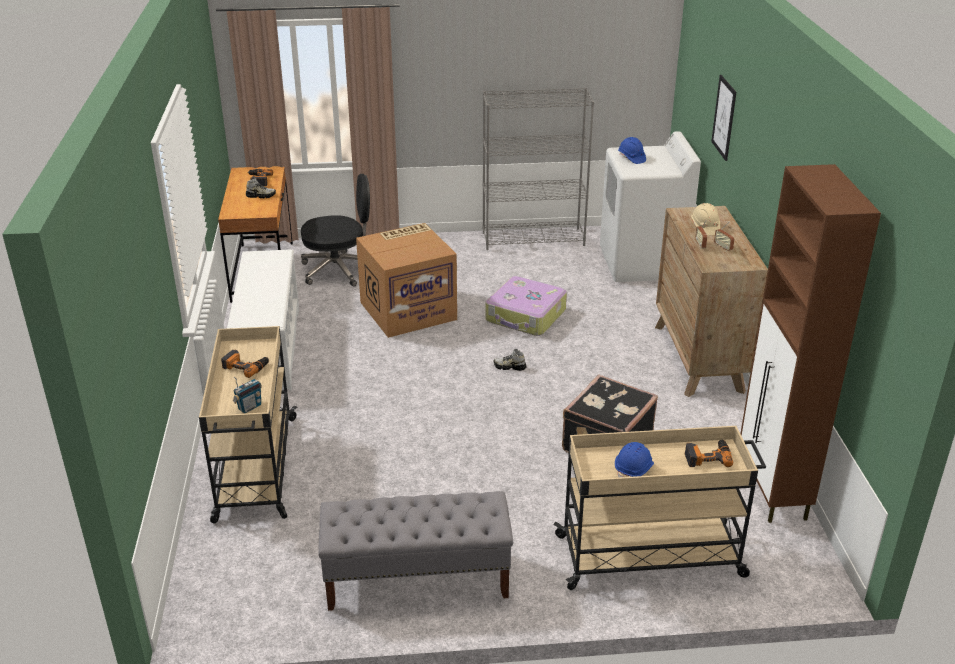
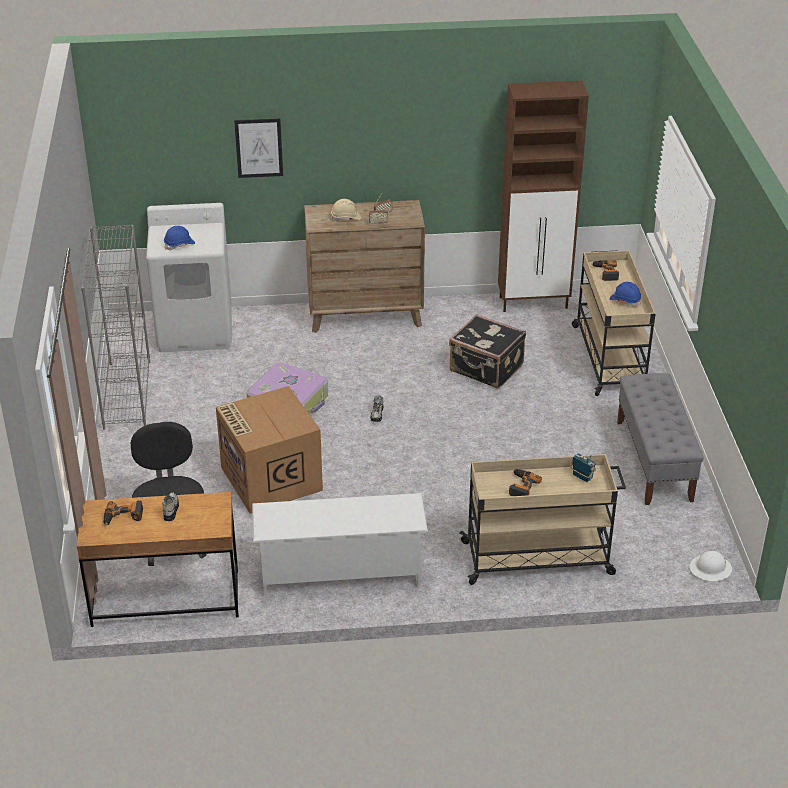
camera: 90 degrees left, 5 degrees up
none -> white hard hat [690,551,732,581]

